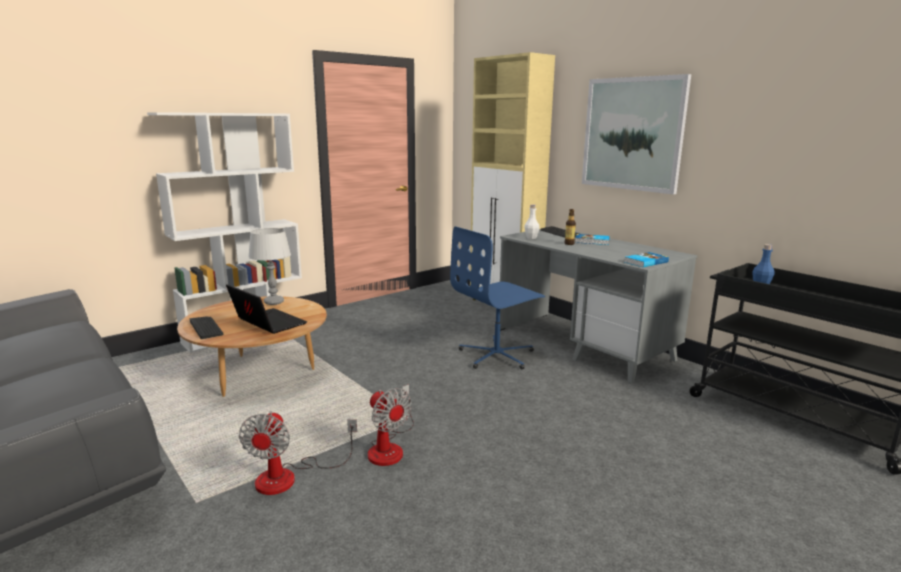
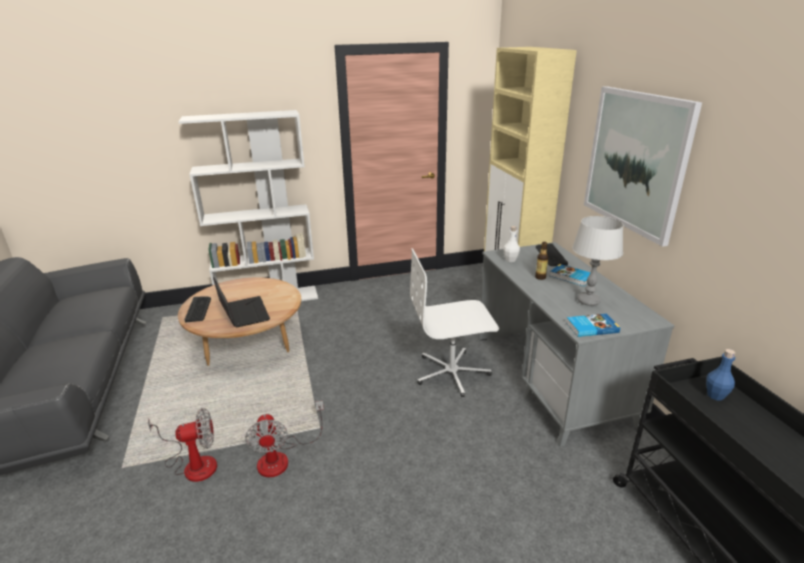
camera: 25 degrees right, 10 degrees up
fan [239,411,357,495] -> fan turned 135 degrees counterclockwise [148,408,217,482]
grey table lamp [248,228,291,305] -> grey table lamp moved to [572,216,623,306]
blue office chair [450,226,545,370] -> white office chair [410,248,499,397]

